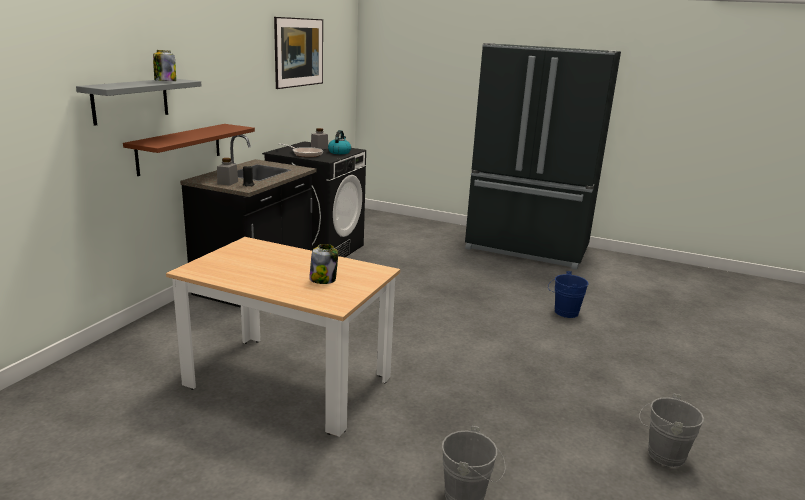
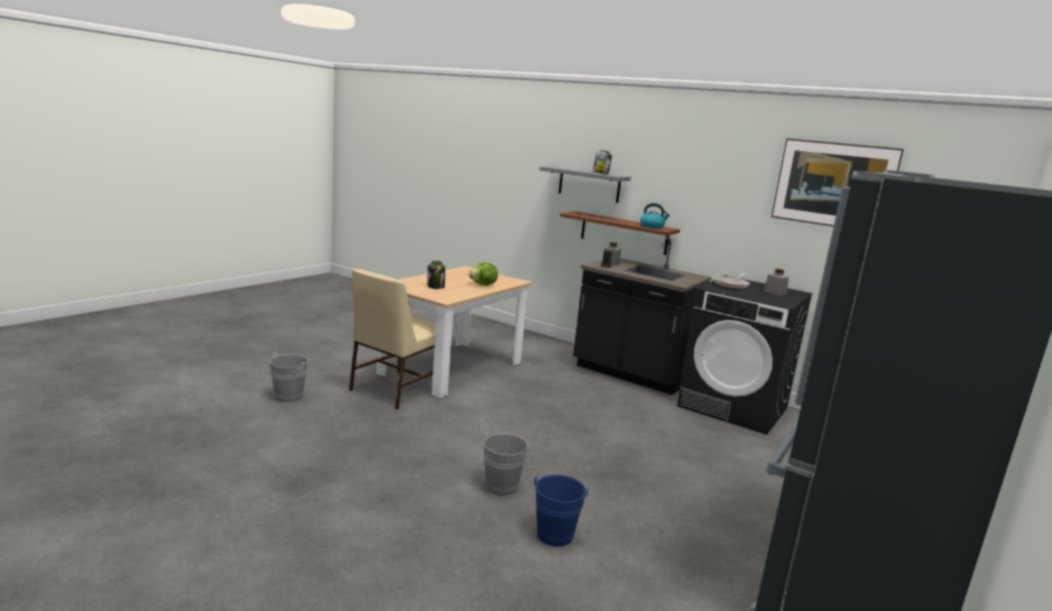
camera: 100 degrees right, 5 degrees down
kettle [328,130,351,154] -> kettle moved to [640,203,670,229]
grey bucket [639,393,704,467] -> grey bucket moved to [483,431,534,496]
none -> beige chair [349,269,436,409]
none -> lettuce [469,263,498,286]

